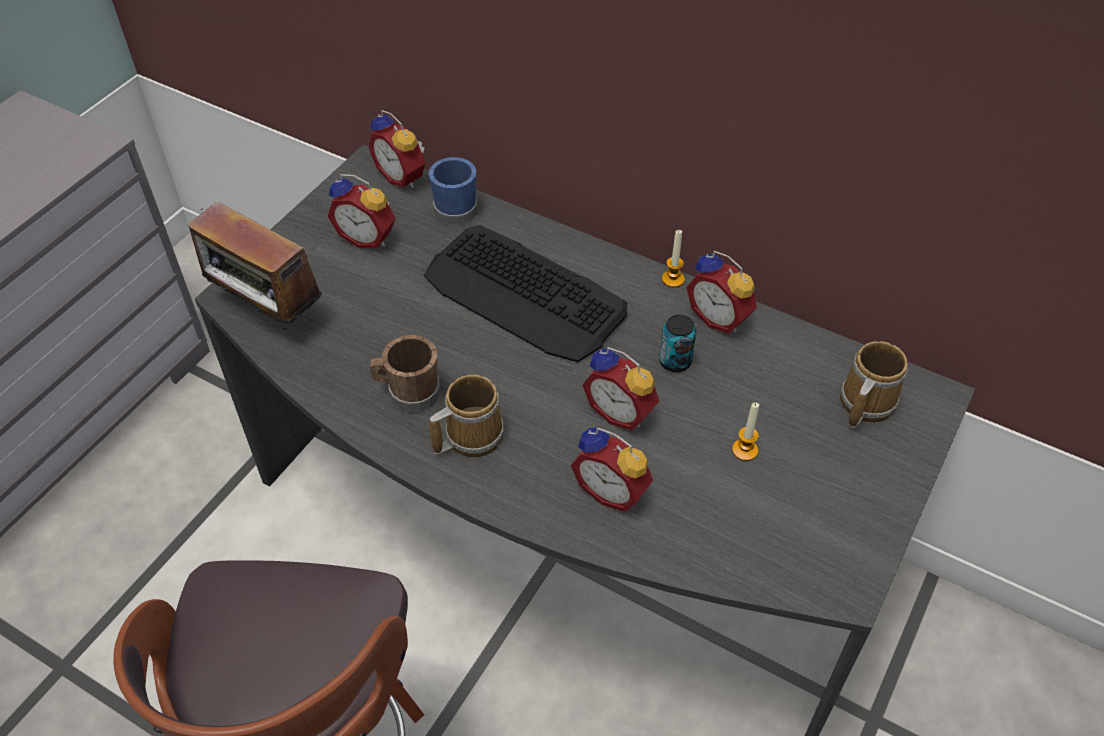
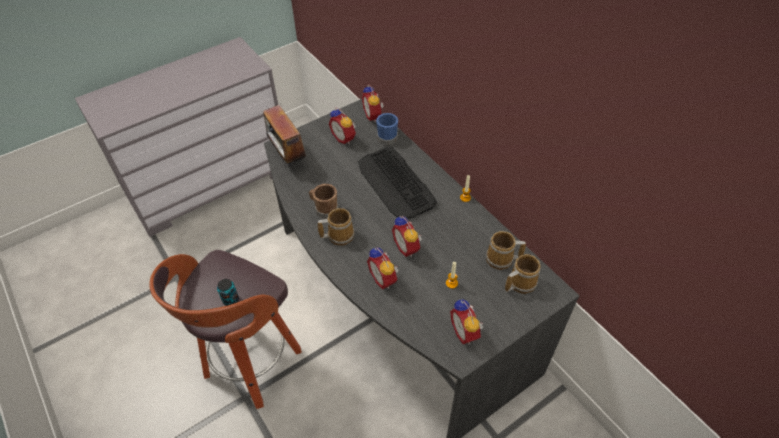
camera: 25 degrees right, 0 degrees up
can [659,315,696,372] -> can moved to [217,279,239,306]
alarm clock [686,251,757,333] -> alarm clock moved to [450,299,483,344]
none -> mug [486,231,526,270]

